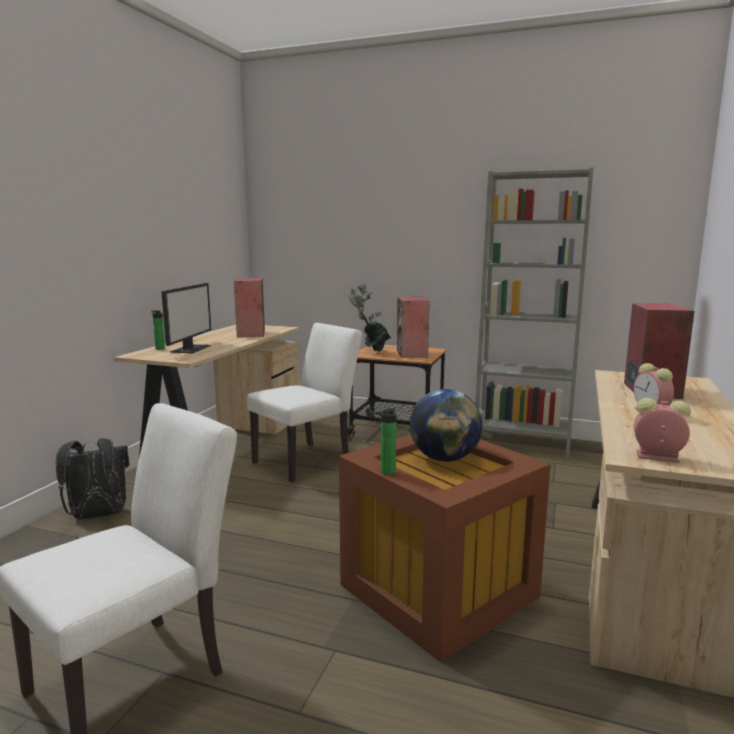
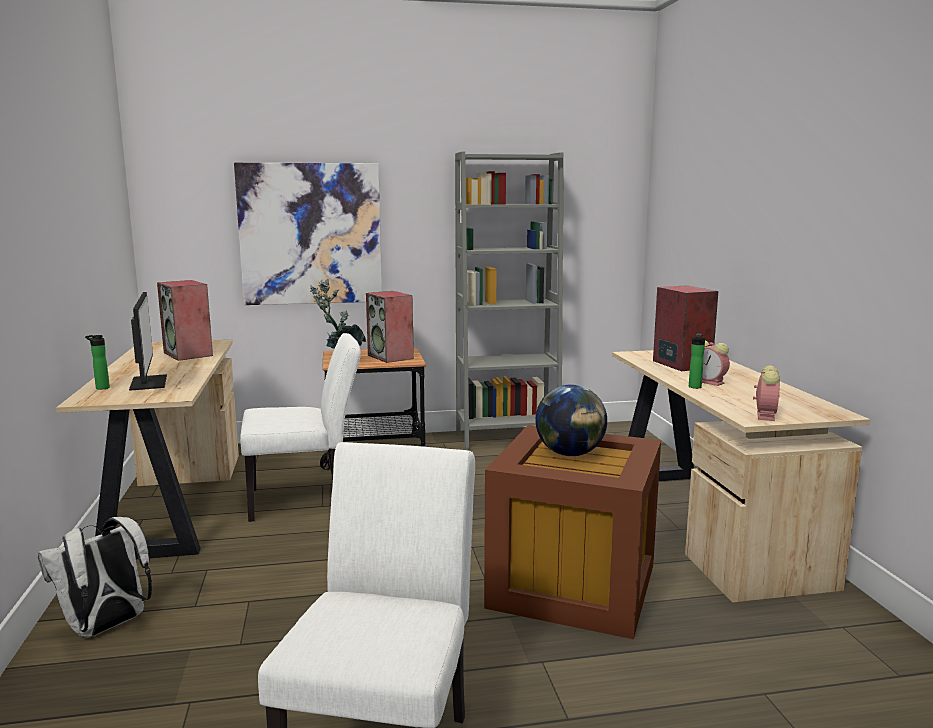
camera: 30 degrees left, 0 degrees up
black backpack [56,438,130,520] -> white backpack [38,517,152,637]
white chair [247,323,362,482] -> white chair turned 60 degrees clockwise [240,333,361,522]
bottle [375,408,397,475] -> bottle moved to [689,333,705,389]
alarm clock [634,398,691,463] -> alarm clock turned 120 degrees clockwise [753,366,780,421]
none -> picture [234,163,382,305]

